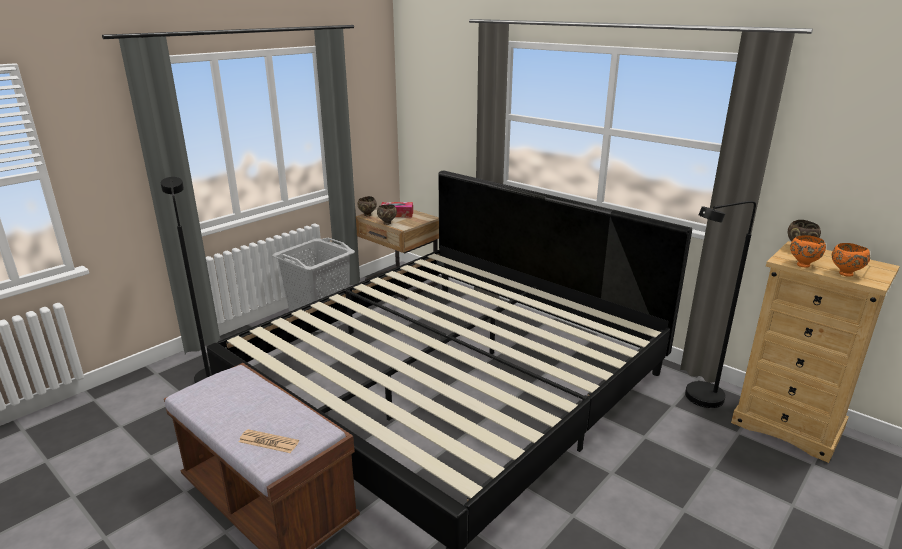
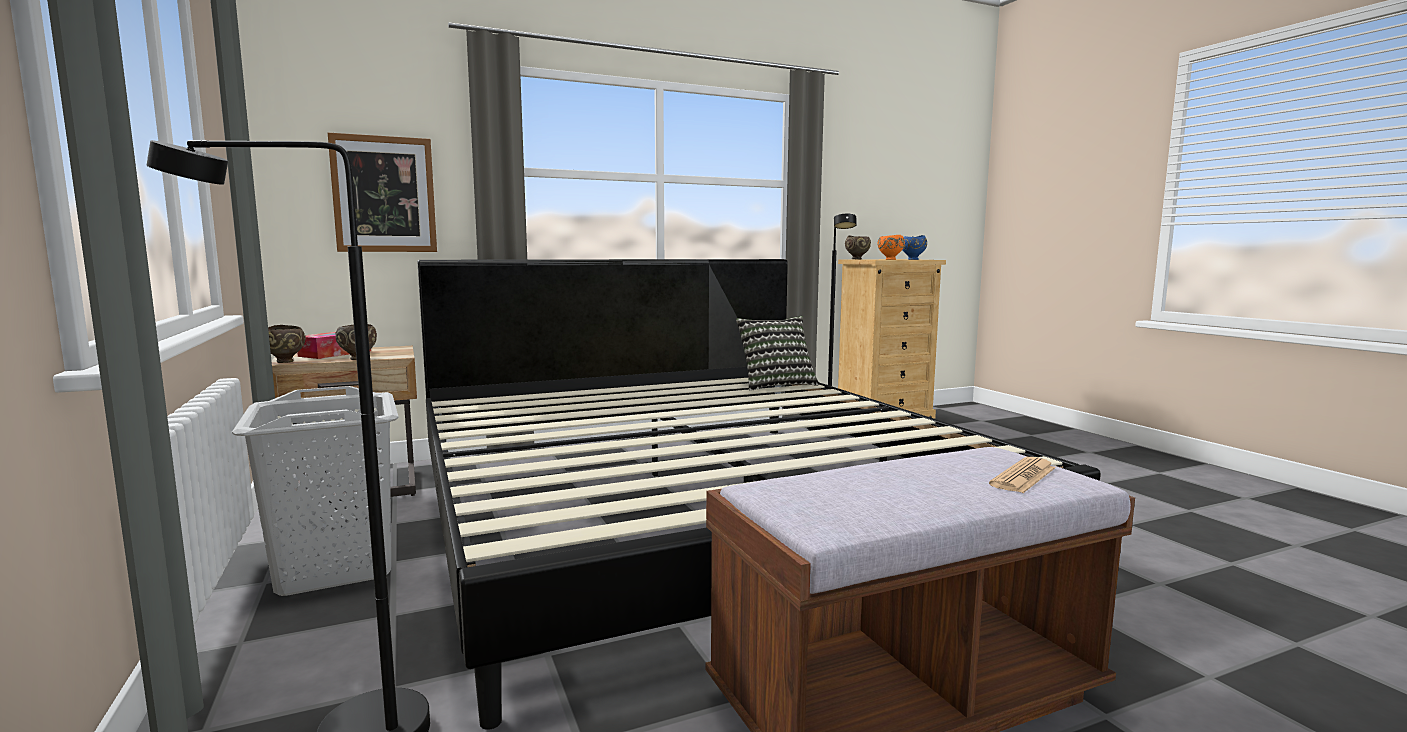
camera: 65 degrees left, 15 degrees down
orange bowl [832,243,870,277] -> blue bowl [902,235,927,260]
none -> picture [328,133,437,252]
none -> pillow [736,316,819,391]

